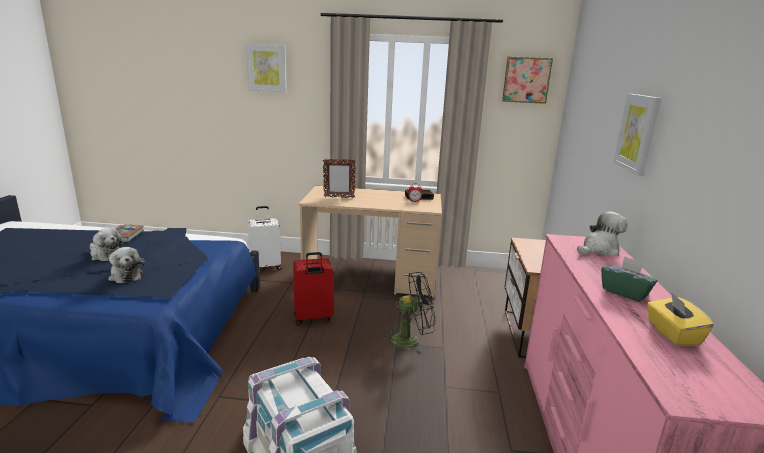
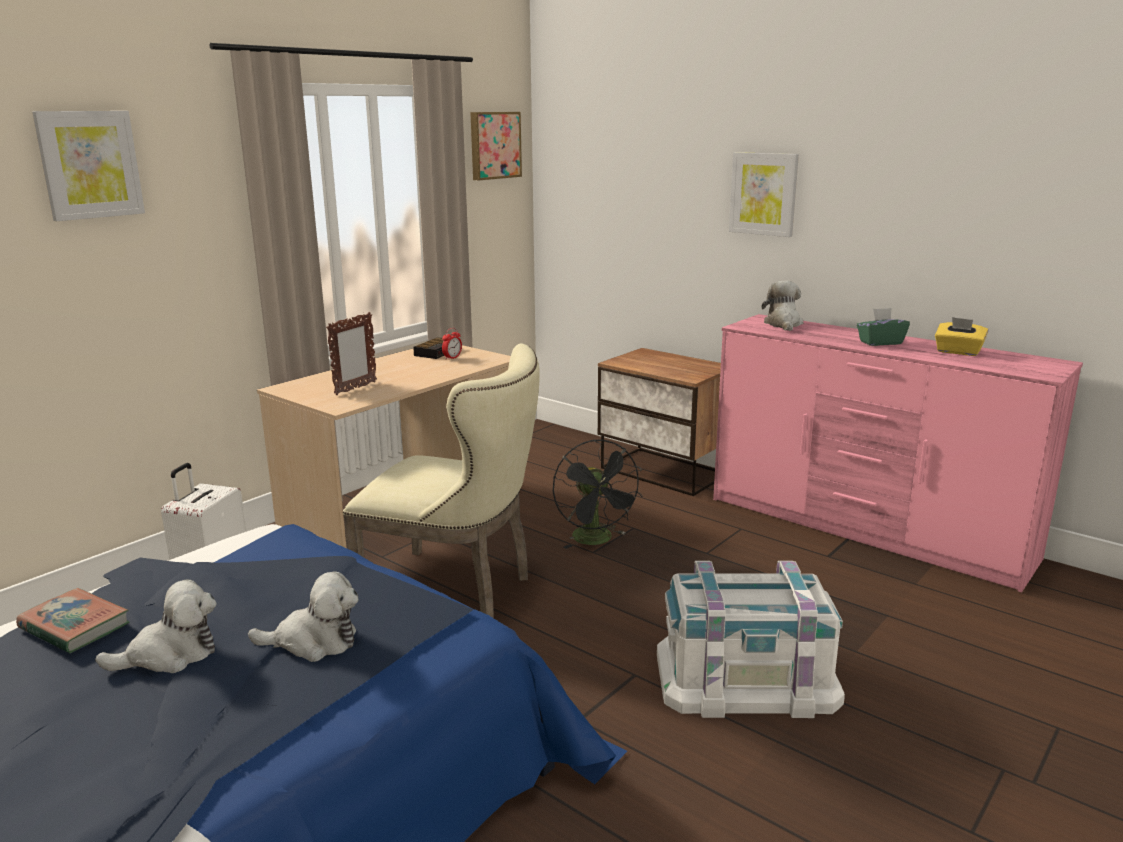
camera: 55 degrees left, 0 degrees up
red suitcase [293,252,333,325] -> beige chair [343,344,540,618]
black fan [383,272,436,354] -> black fan turned 135 degrees clockwise [553,439,643,549]

